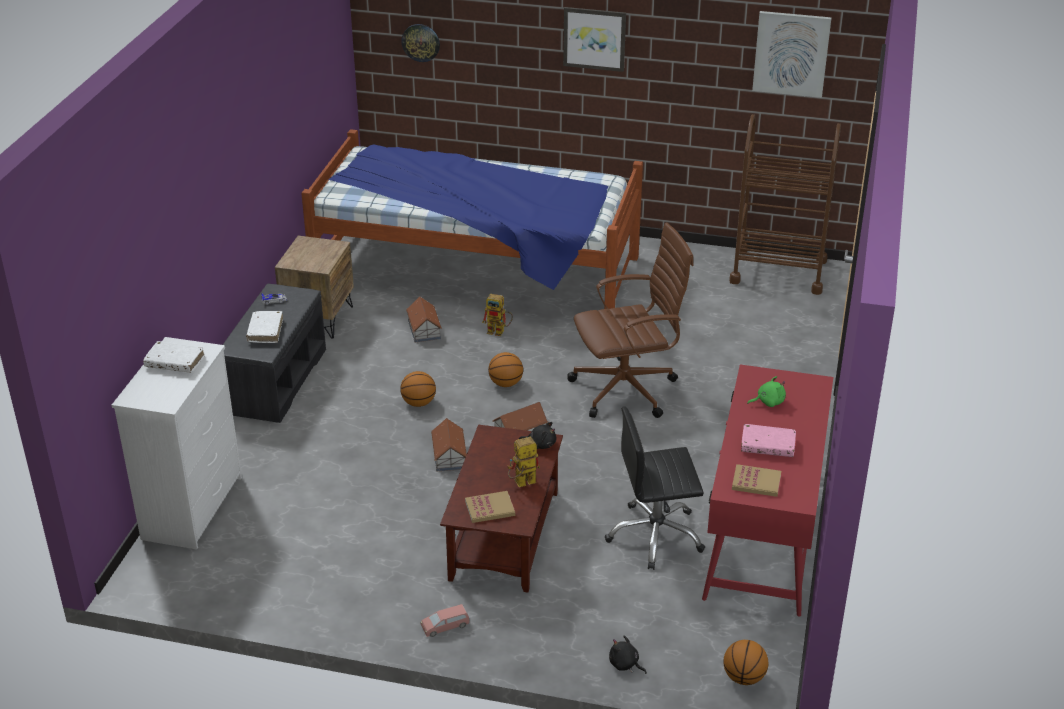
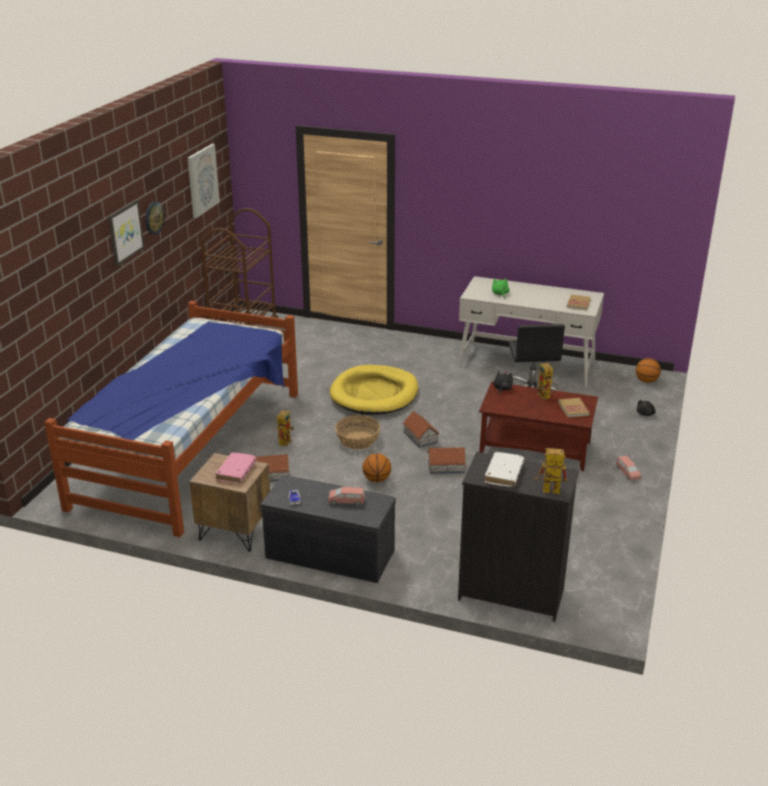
camera: 85 degrees left, 5 degrees down
white dresser [112,337,242,550] -> black dresser [458,452,579,622]
white book [246,311,283,343] -> pink toy car [328,487,365,506]
wall clock [401,24,440,62] -> wall clock moved to [145,202,165,235]
basketball [488,352,523,387] -> basket [335,415,381,450]
brown office chair [567,222,694,418] -> yellow dog bed [330,365,418,415]
red desk [702,364,833,616] -> white desk [458,276,604,387]
pink book [741,424,796,457] -> pink book moved to [215,452,256,483]
none -> toy robot [535,448,567,494]

